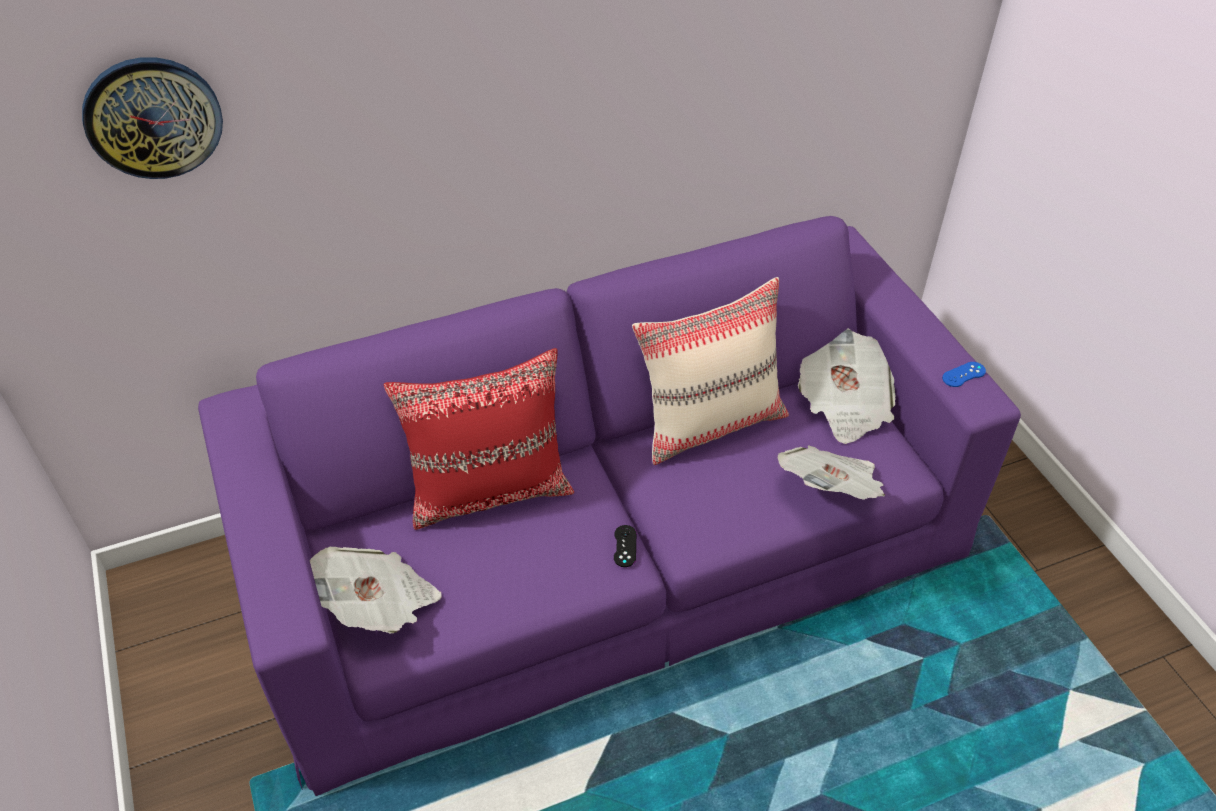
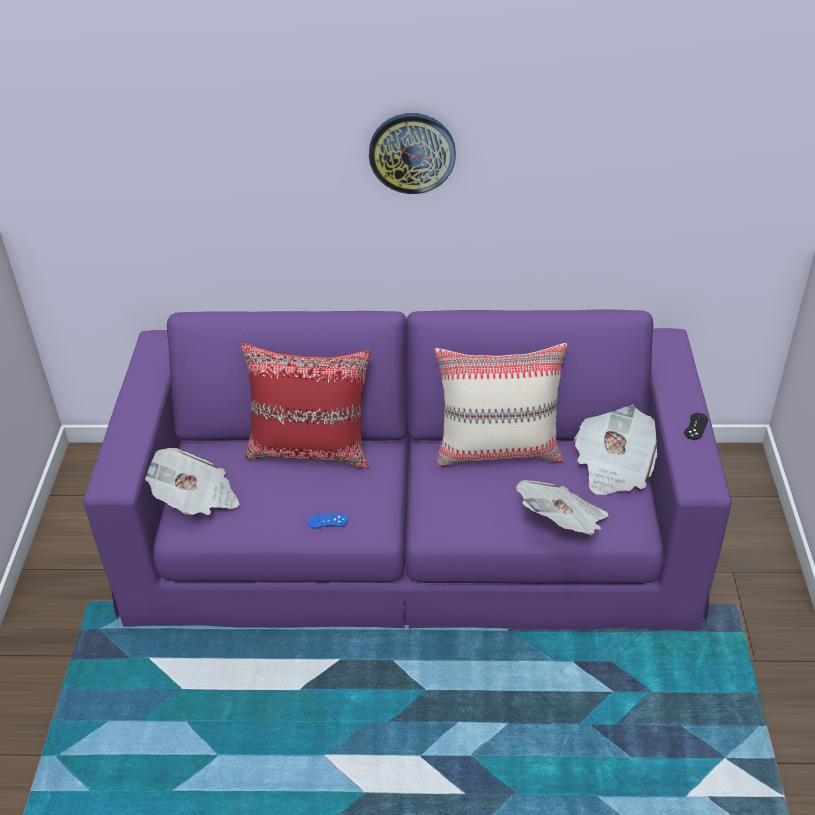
camera: 25 degrees right, 5 degrees down
wall clock [82,57,223,179] -> wall clock moved to [369,113,456,194]
black game controller [614,525,637,567] -> black game controller moved to [684,413,708,440]
blue game controller [942,362,986,387] -> blue game controller moved to [308,513,348,528]

